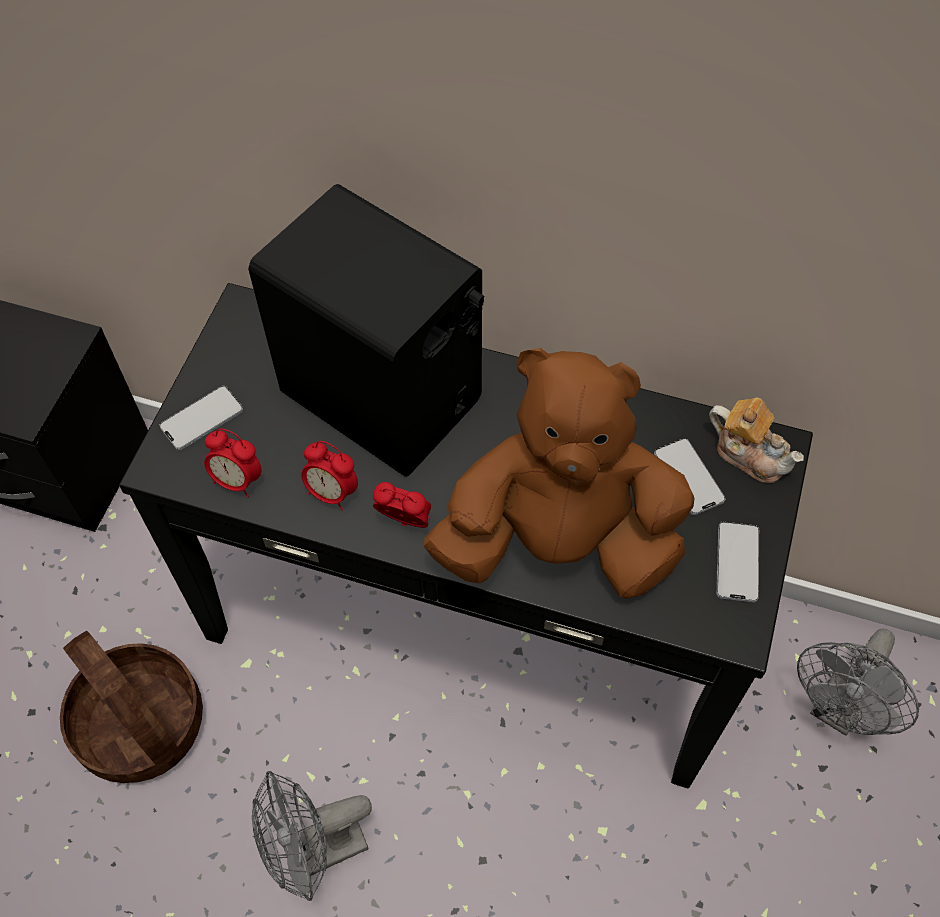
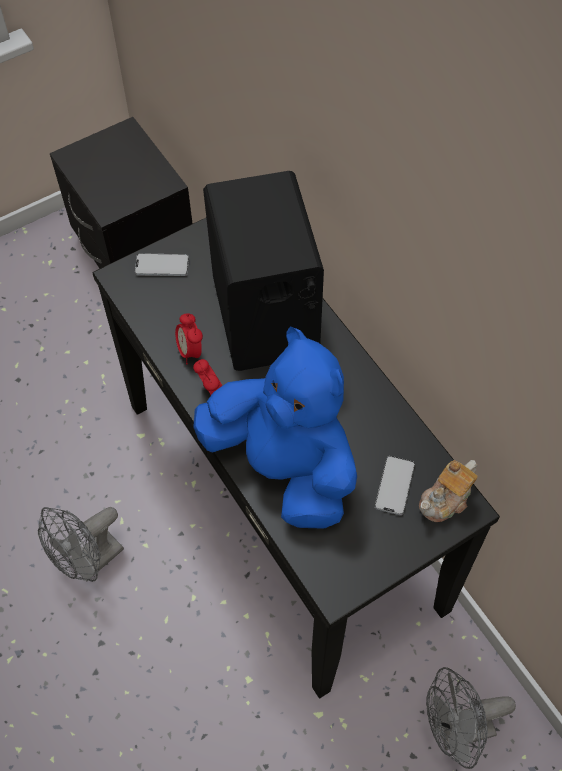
camera: 40 degrees right, 0 degrees up
basket [60,630,203,783] -> none
alarm clock [204,428,262,497] -> none
grey fan [252,771,372,901] -> grey fan turned 60 degrees counterclockwise [38,507,124,582]
brown plush toy [424,348,694,599] -> blue plush toy [193,326,357,529]
teapot [709,398,804,483] -> teapot turned 60 degrees clockwise [419,460,477,522]
phone [716,522,759,602] -> none

